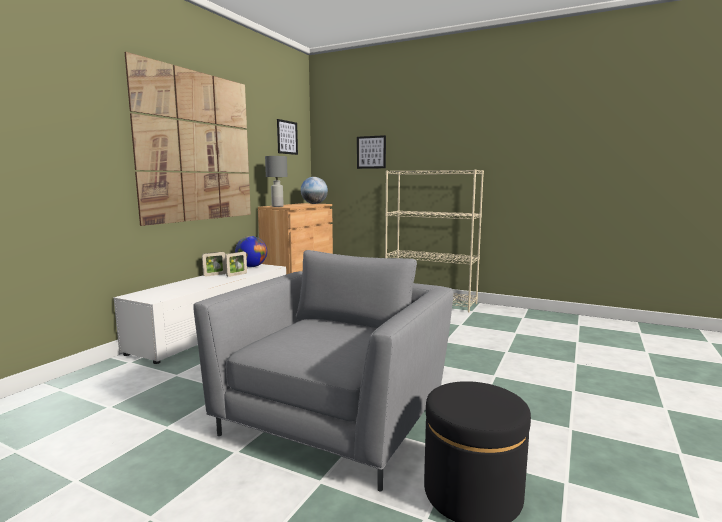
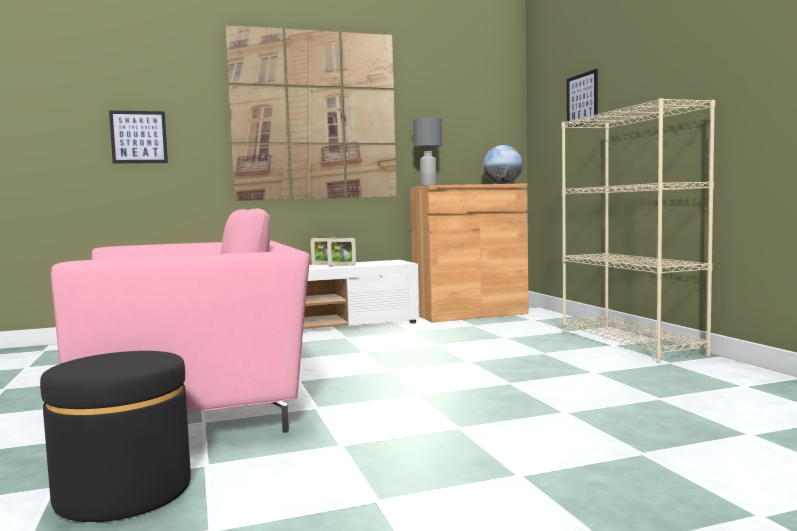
camera: 45 degrees right, 5 degrees down
grey armchair [193,250,453,491] -> pink armchair [51,208,310,433]
globe [235,236,267,267] -> none
picture [277,119,298,155] -> picture moved to [109,110,168,163]

